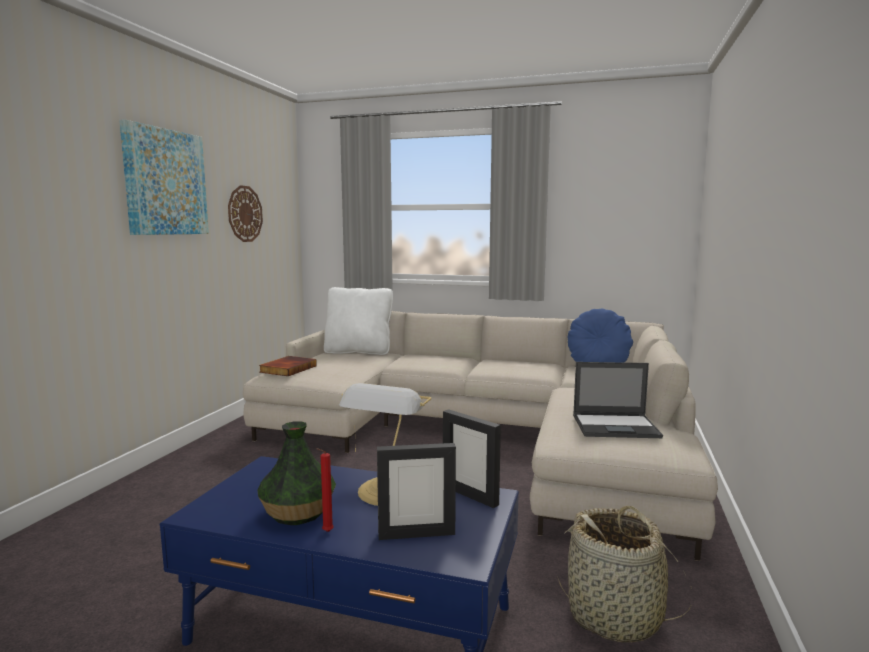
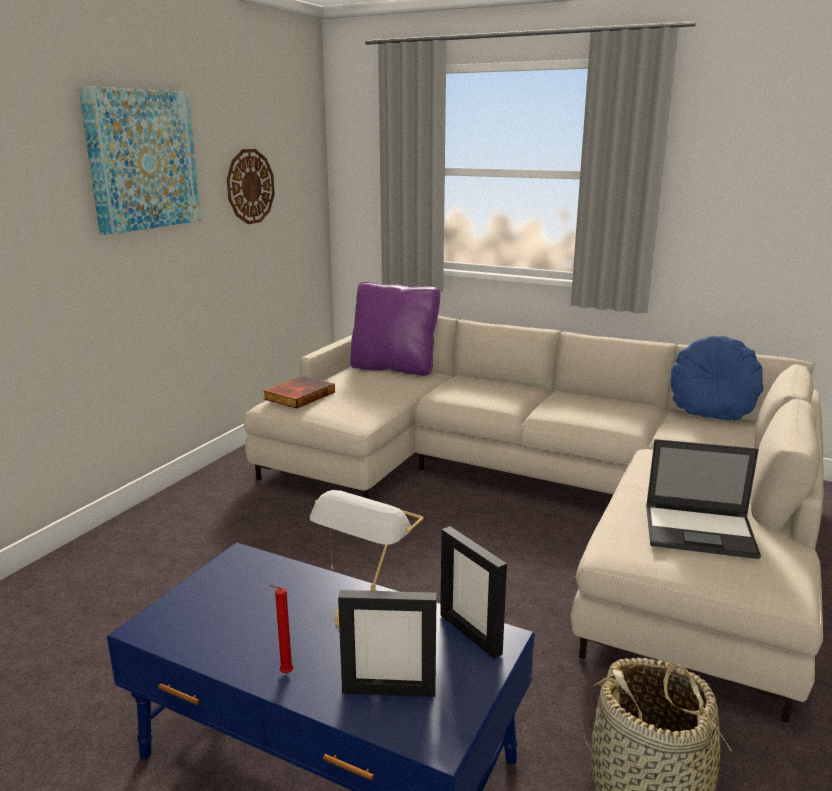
camera: 10 degrees right, 10 degrees up
vase [257,421,336,525] -> none
white pillow [324,287,393,355] -> purple pillow [350,282,440,376]

